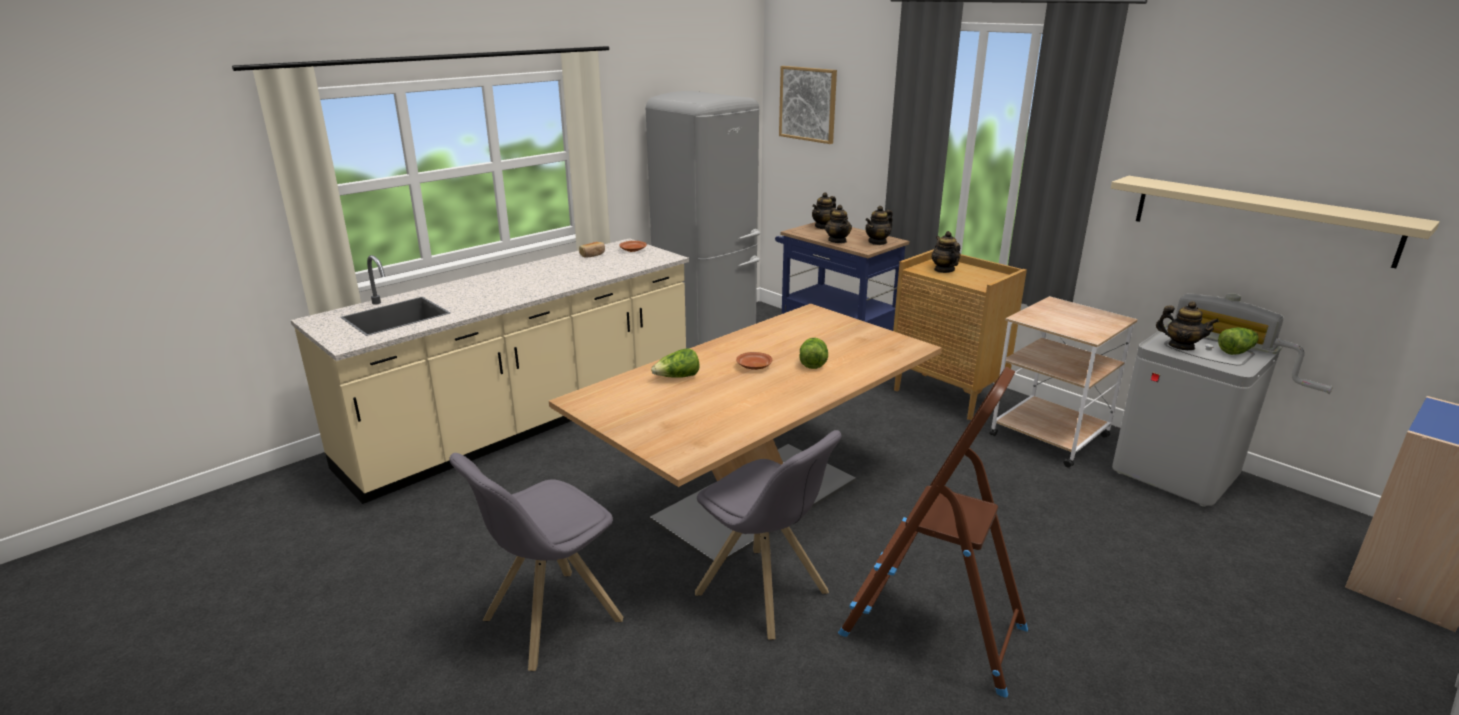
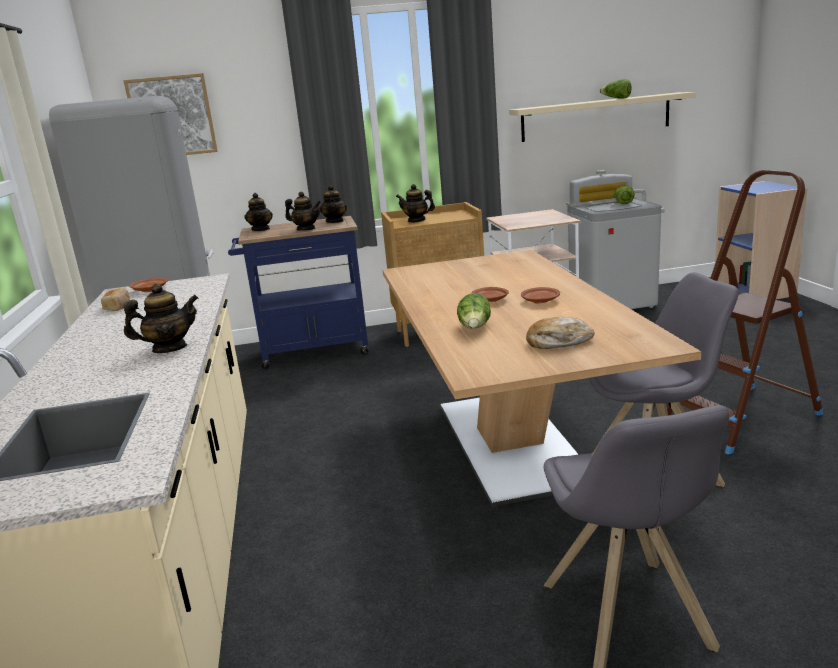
camera: 55 degrees left, 5 degrees down
lettuce [800,338,828,369] -> lettuce moved to [600,79,631,99]
teapot [1156,301,1219,350] -> teapot moved to [124,283,199,353]
none -> brown plate [521,287,560,303]
none -> bread [526,317,595,349]

